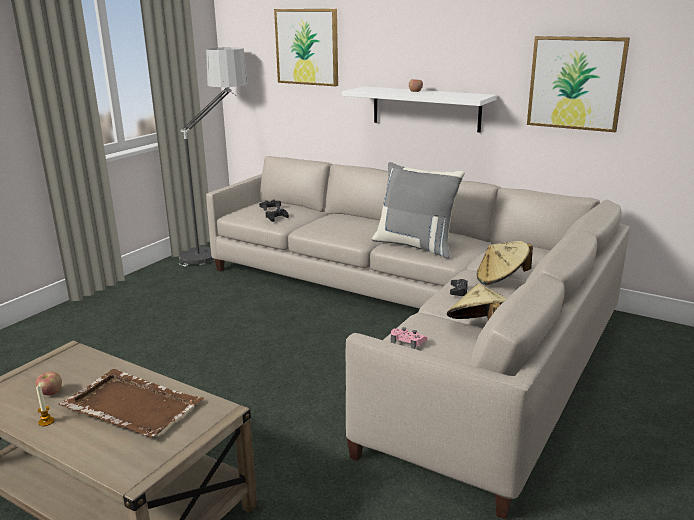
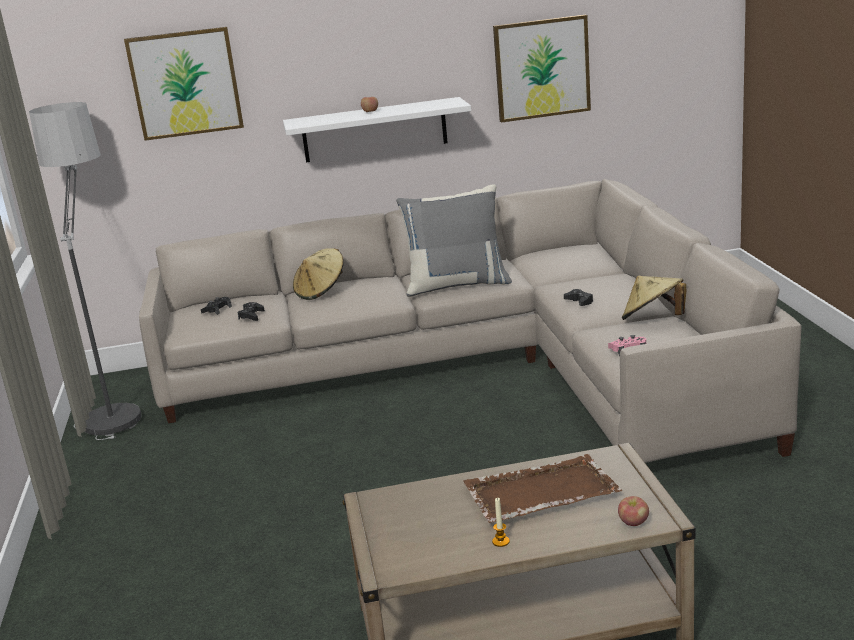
camera: 40 degrees left, 0 degrees up
apple [36,372,62,395] -> apple moved to [618,496,649,526]
beige hat [477,241,533,285] -> beige hat moved to [293,248,344,300]

